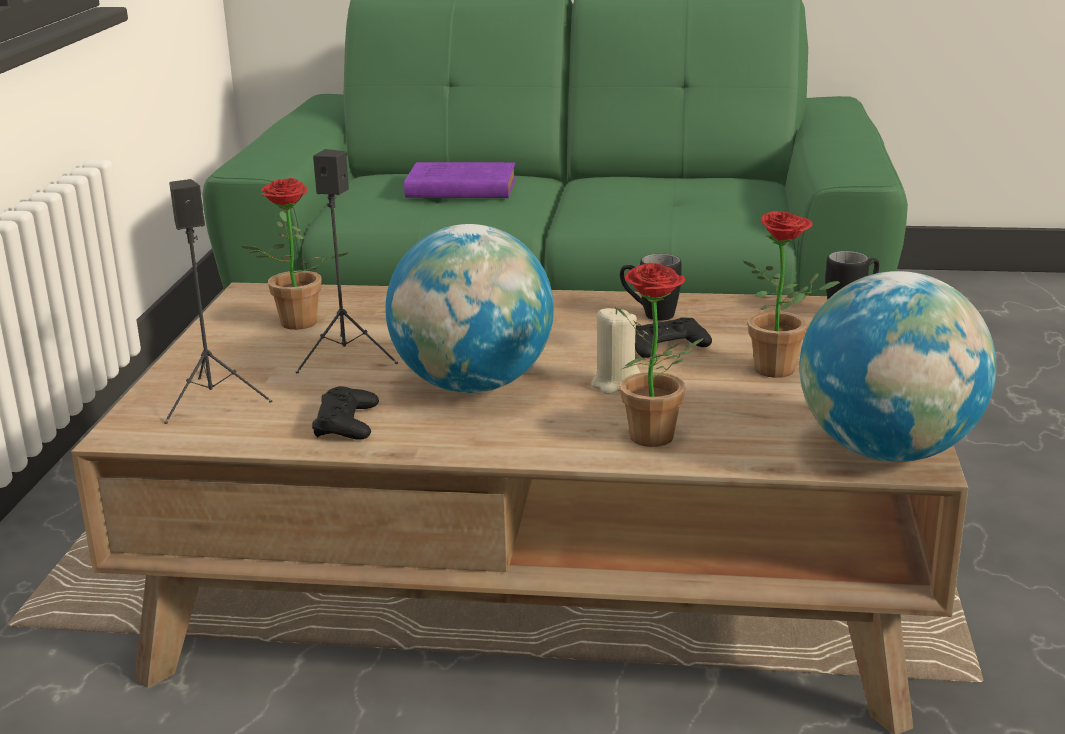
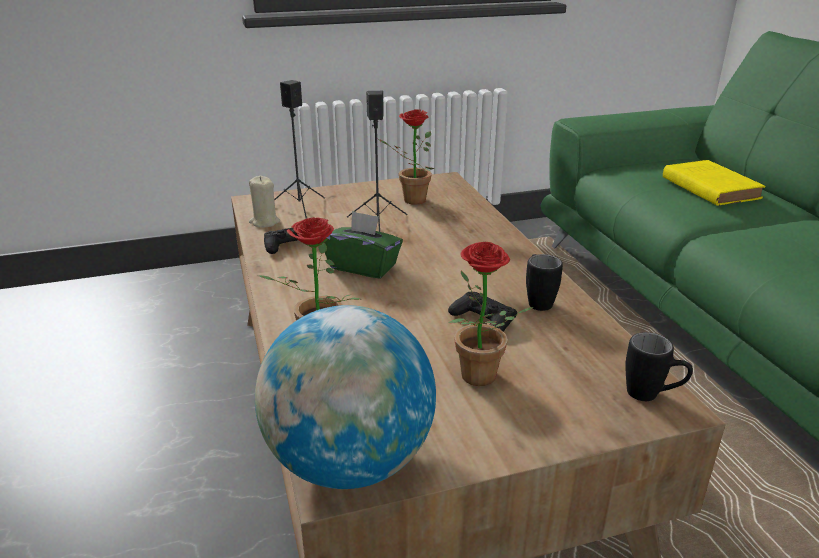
camera: 65 degrees right, 5 degrees up
globe [385,224,554,393] -> green tissue box [324,211,403,279]
purple book [404,162,516,198] -> yellow book [663,160,766,206]
beige candle [591,307,641,394] -> beige candle moved to [249,176,280,228]

